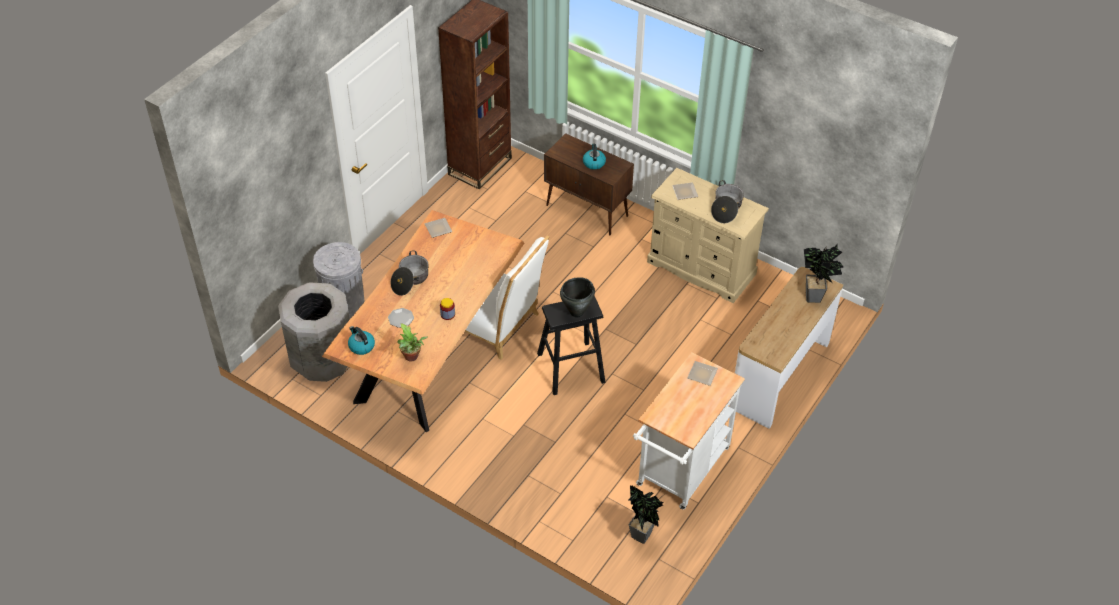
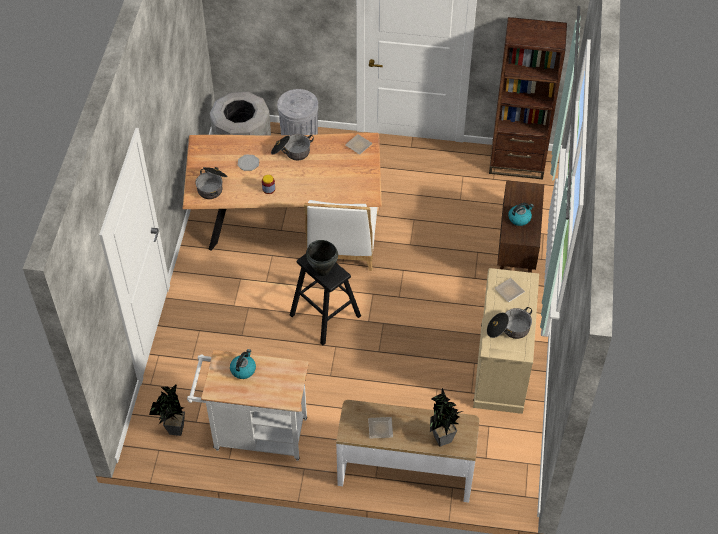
camera: 65 degrees right, 5 degrees up
kettle [348,326,375,355] -> kettle moved to [230,349,256,379]
potted plant [397,324,428,362] -> cooking pot [195,167,228,199]
plate [687,361,718,386] -> plate moved to [368,417,393,439]

